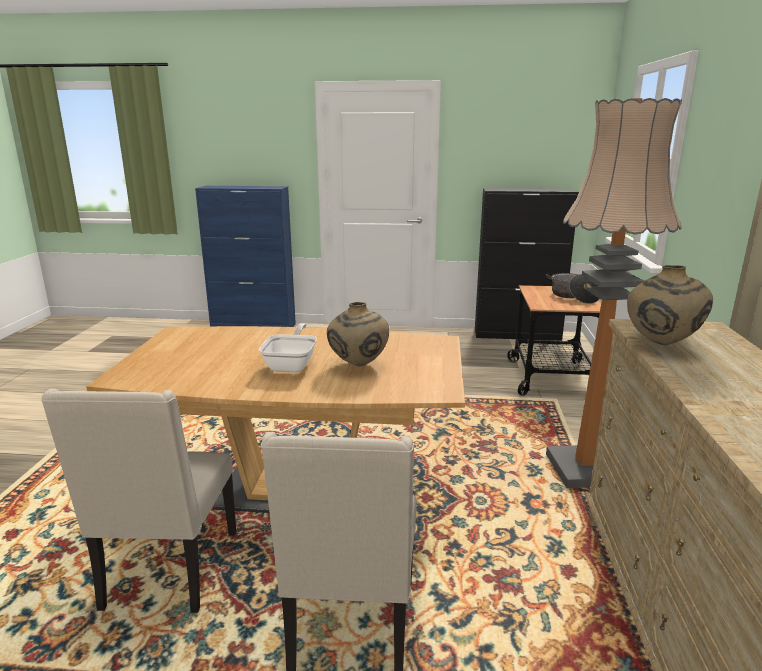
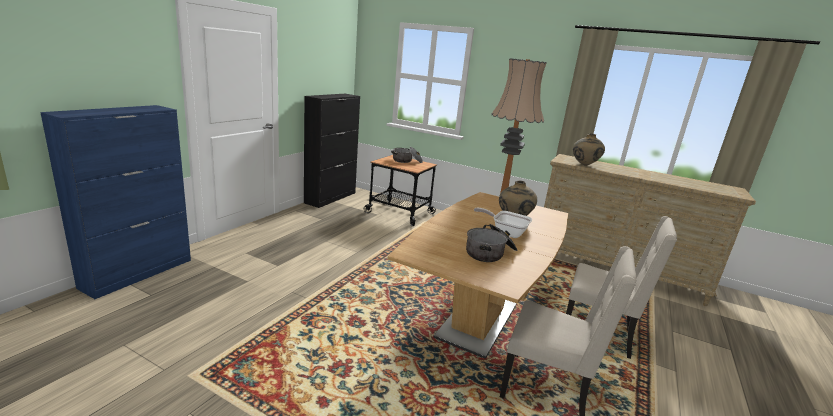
camera: 70 degrees left, 0 degrees up
none -> cooking pot [466,224,517,262]

